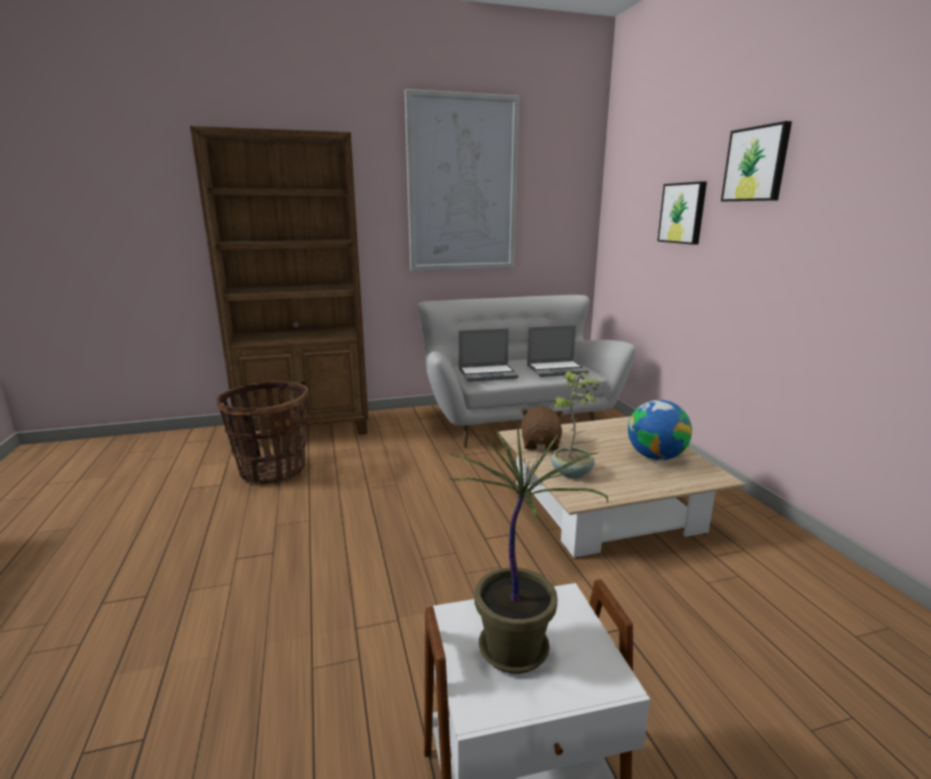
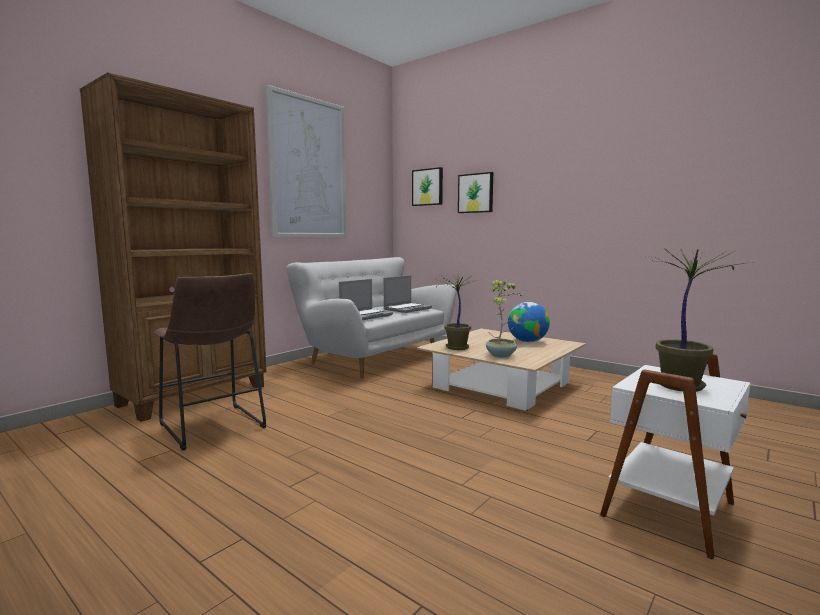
camera: 35 degrees left, 10 degrees down
basket [217,381,309,484] -> brown stool [154,273,266,451]
brown plush toy [521,407,563,451] -> potted plant [436,274,483,350]
picture [721,121,792,201] -> picture moved to [412,167,443,206]

